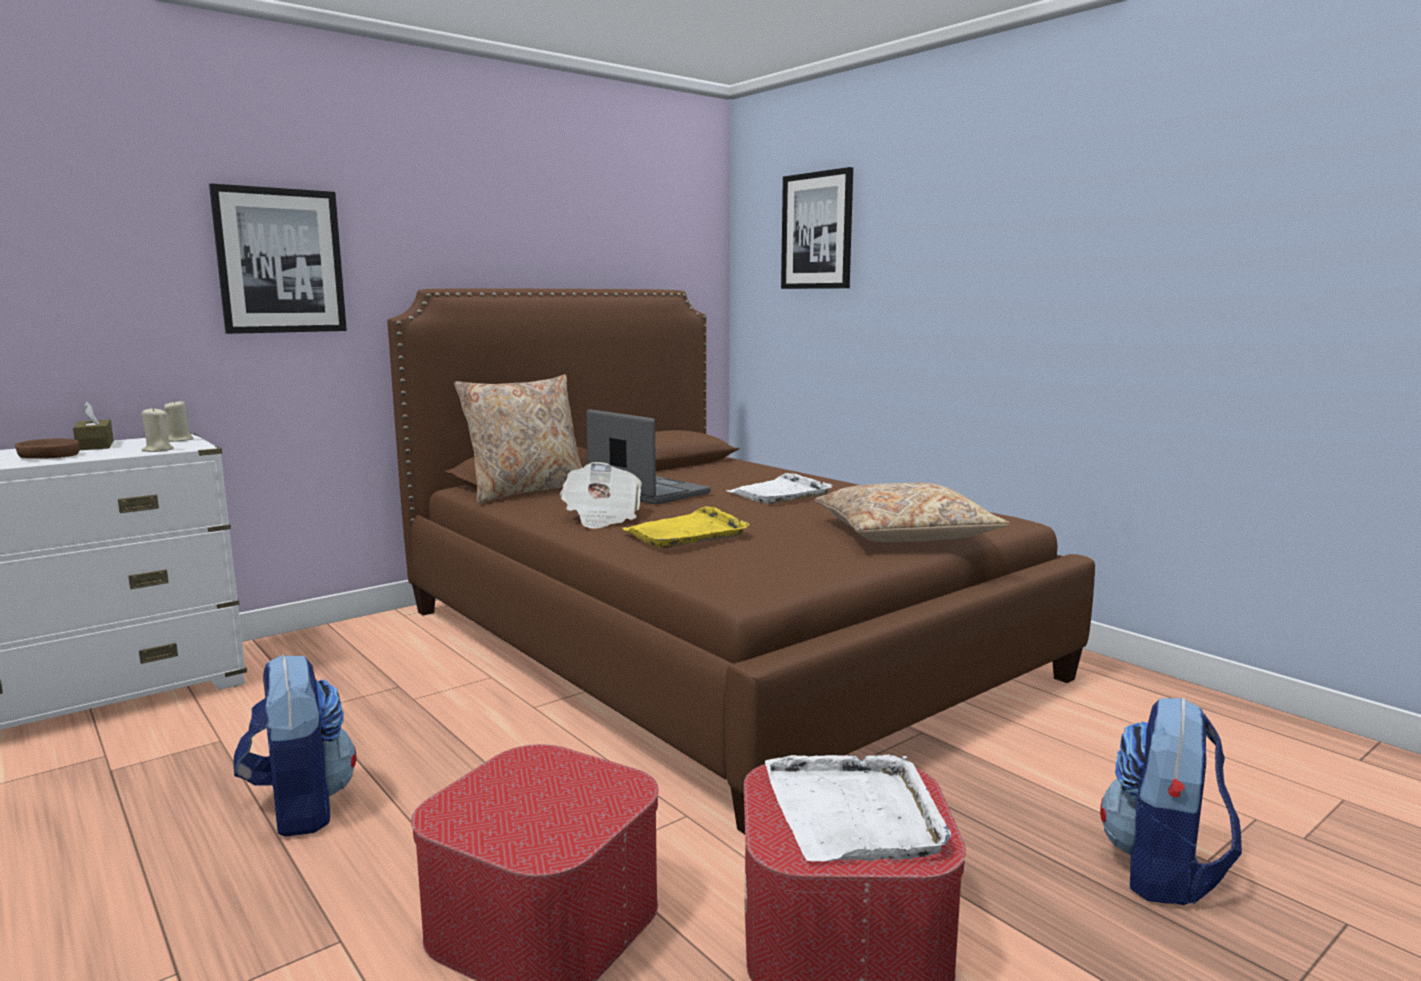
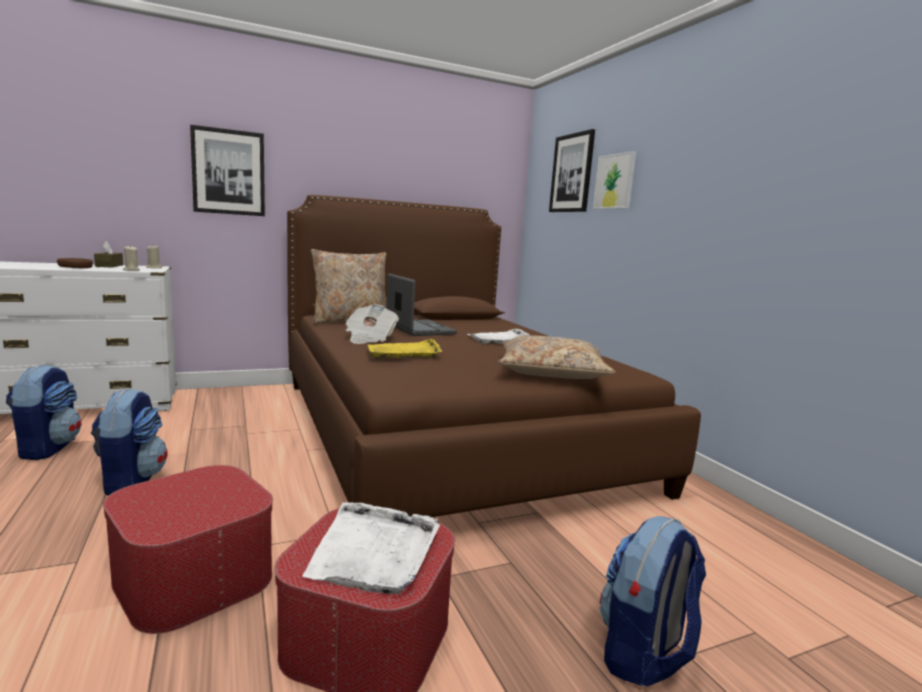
camera: 15 degrees right, 0 degrees up
none -> backpack [6,364,81,460]
none -> picture [593,151,636,209]

